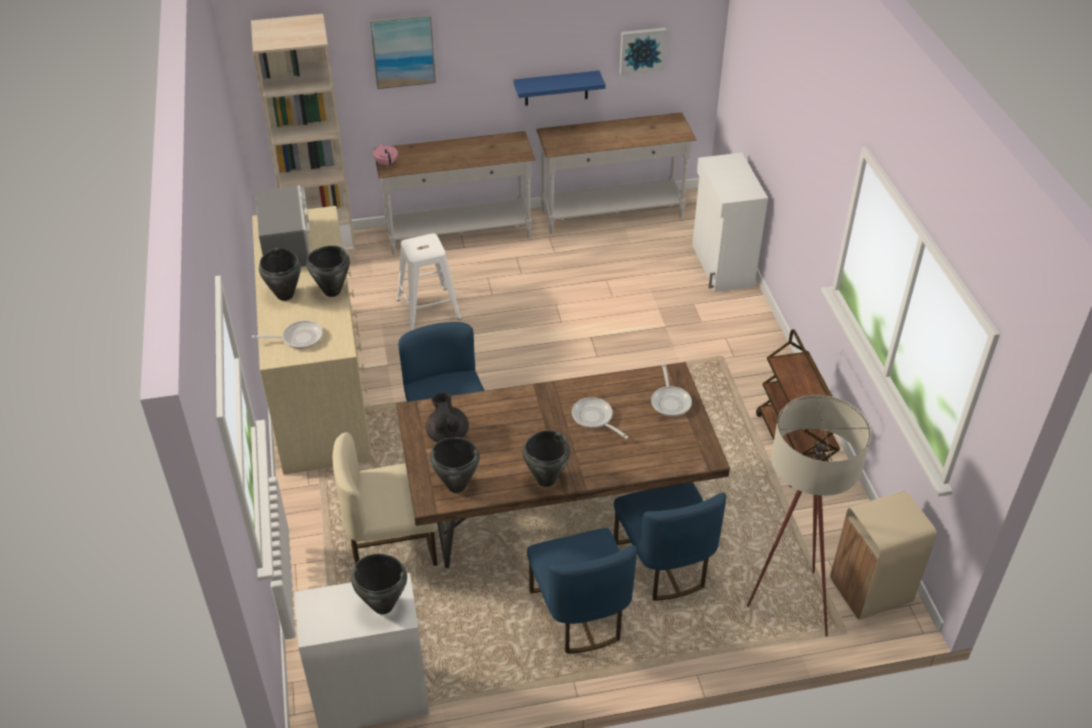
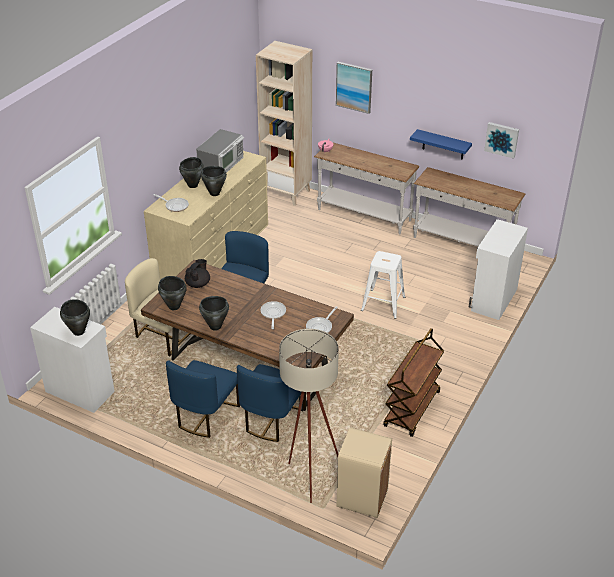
camera: 40 degrees right, 5 degrees down
white stool [397,233,461,331] -> white stool moved to [361,251,405,319]

